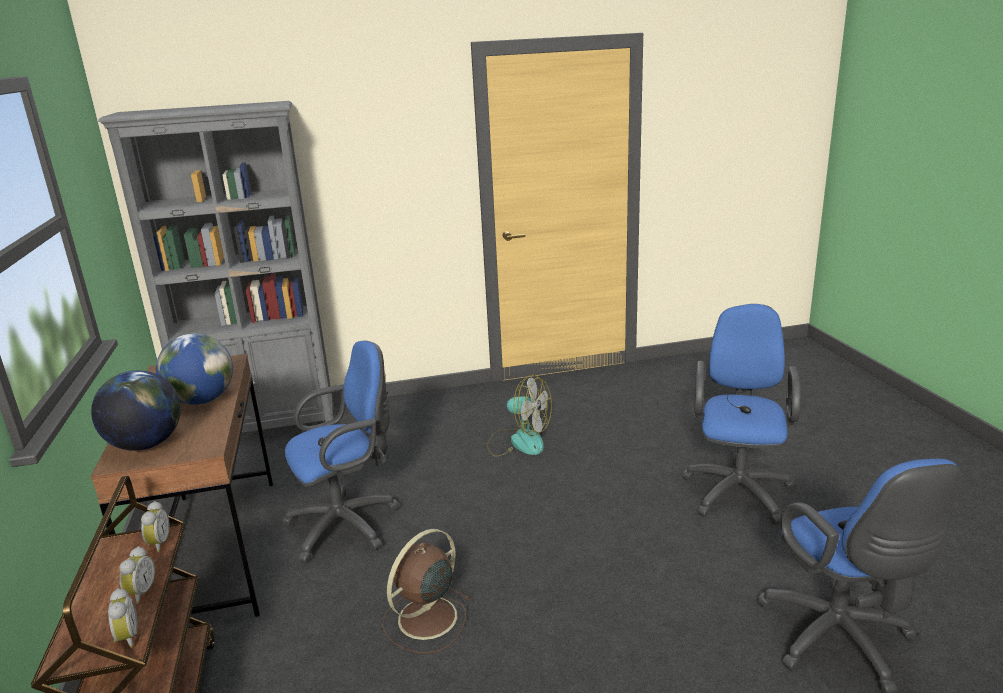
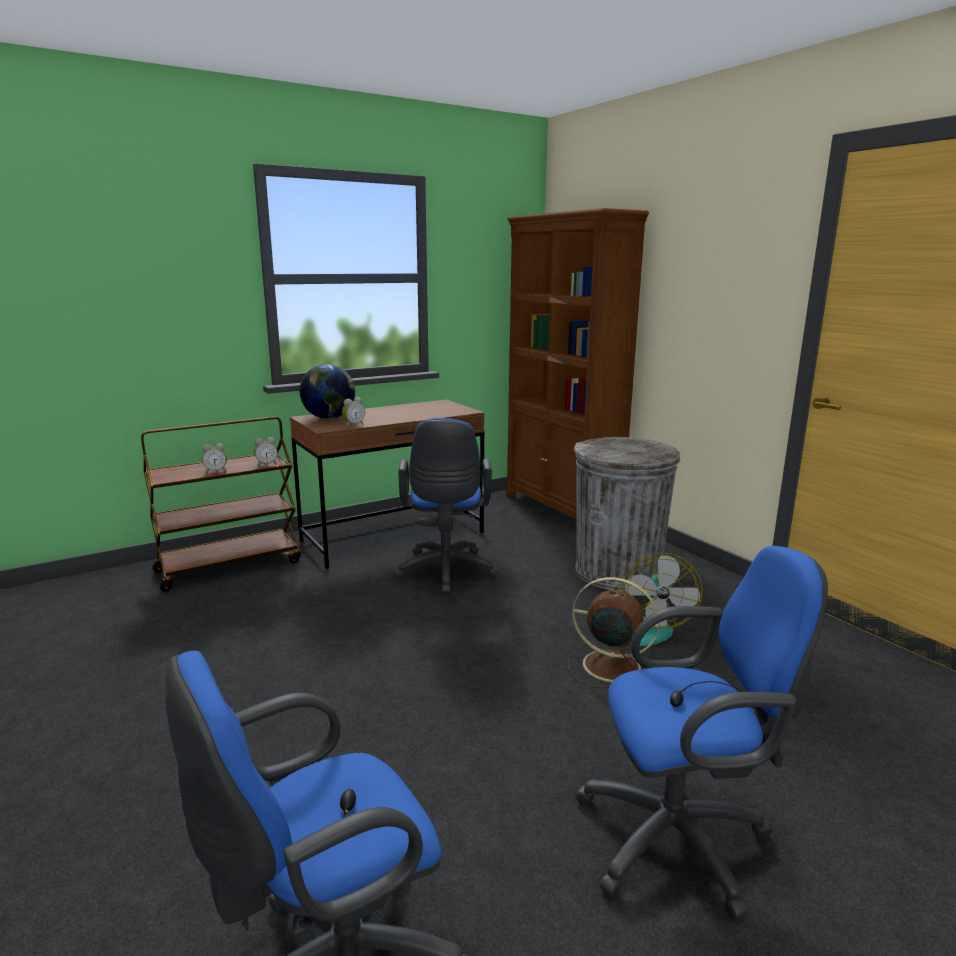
camera: 70 degrees right, 5 degrees down
grey bookcase [98,101,334,433] -> brown bookcase [506,208,649,519]
alarm clock [108,588,138,648] -> alarm clock moved to [342,397,365,427]
globe [156,333,233,405] -> none
blue office chair [281,341,399,563] -> blue office chair turned 45 degrees clockwise [394,418,498,595]
brown fan [382,529,471,654] -> brown fan moved to [568,577,660,688]
none -> grey trash can [574,437,680,592]

